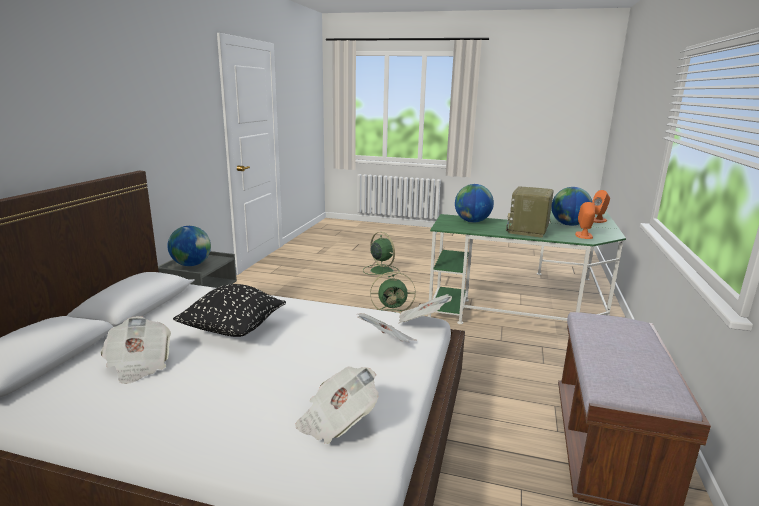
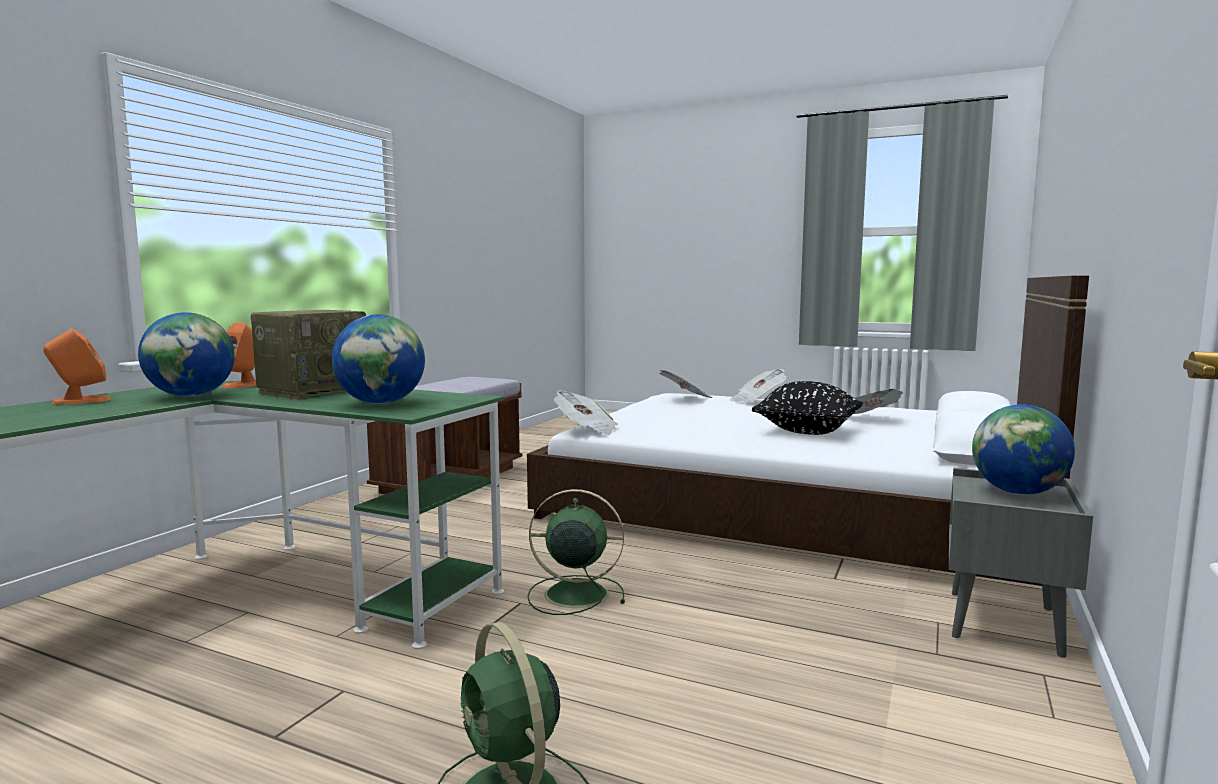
camera: 170 degrees left, 10 degrees down
newspaper [357,313,417,342] -> newspaper moved to [730,369,787,402]

